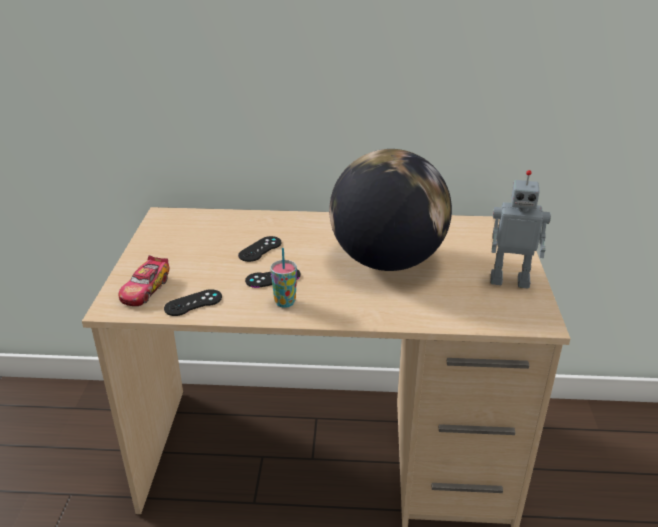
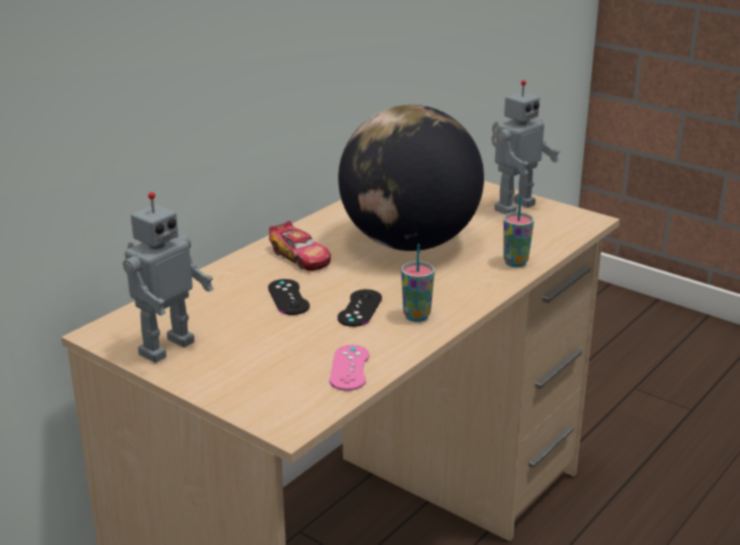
camera: 55 degrees left, 5 degrees down
toy car [119,255,170,306] -> toy car moved to [269,221,331,271]
black game controller [164,289,222,316] -> pink game controller [330,345,369,391]
none -> toy robot [123,192,214,363]
none -> cup [503,195,534,267]

